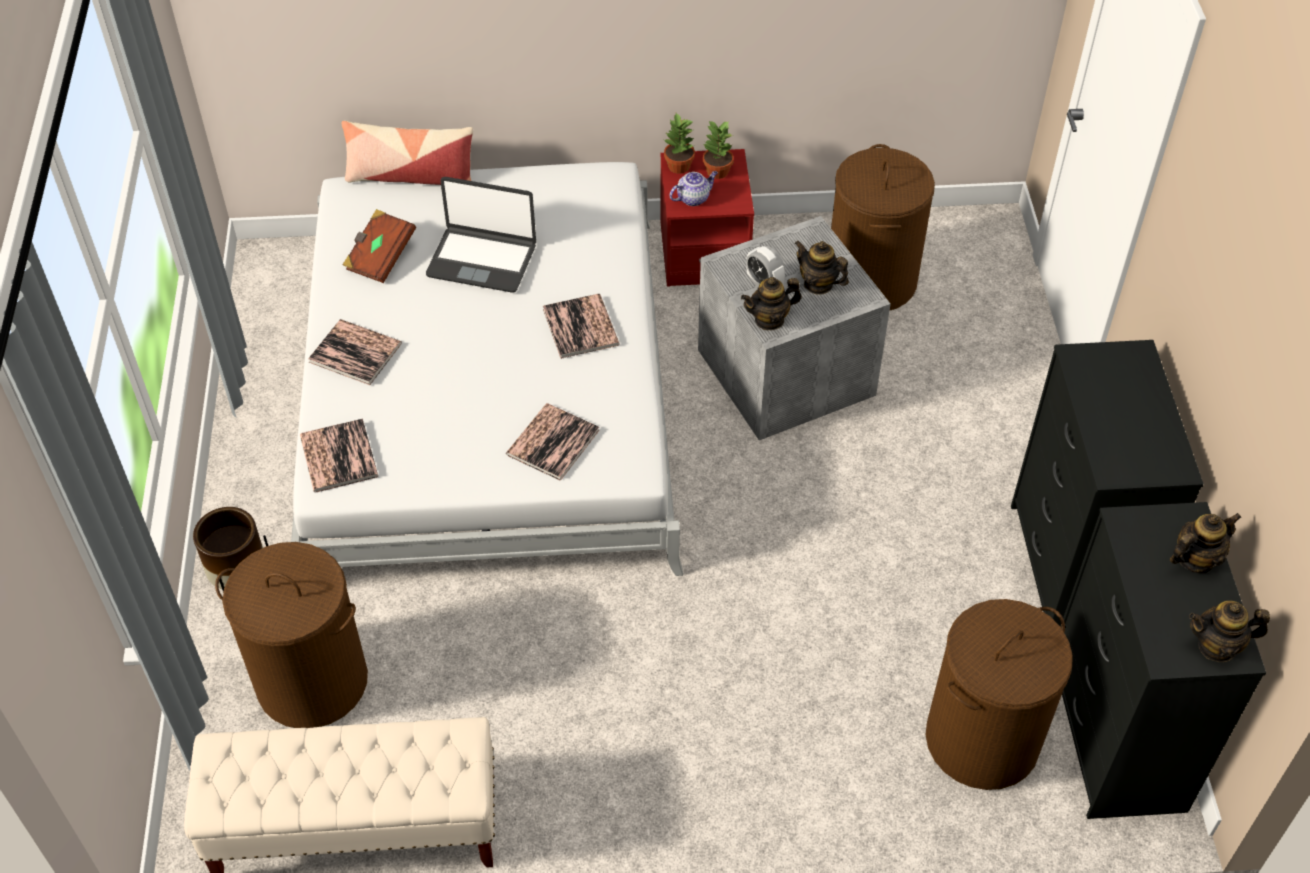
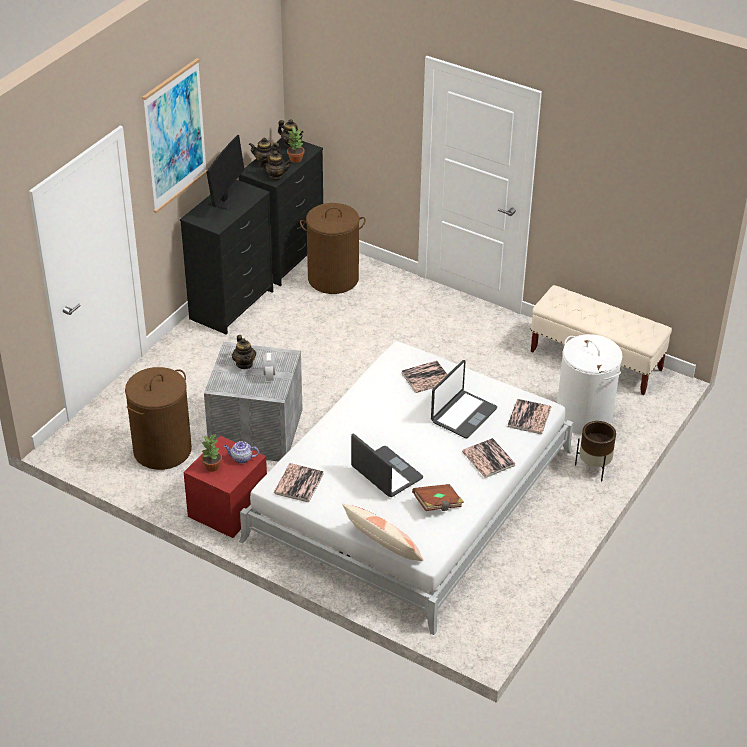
camera: 145 degrees left, 10 degrees down
brown laundry basket [215,542,368,728] -> white laundry basket [557,334,623,434]
book [543,294,620,359] -> book moved to [274,463,324,503]
potted plant [664,113,695,174] -> potted plant moved to [287,126,304,163]
teapot [741,277,802,330] -> teapot moved to [260,151,291,180]
none -> picture [142,58,207,213]
none -> monitor [206,135,245,210]
none -> laptop [431,360,497,438]

